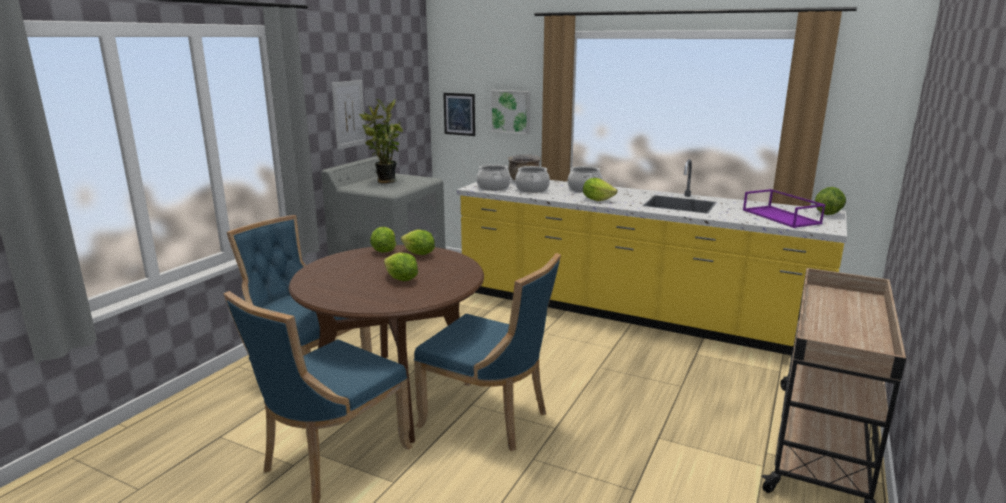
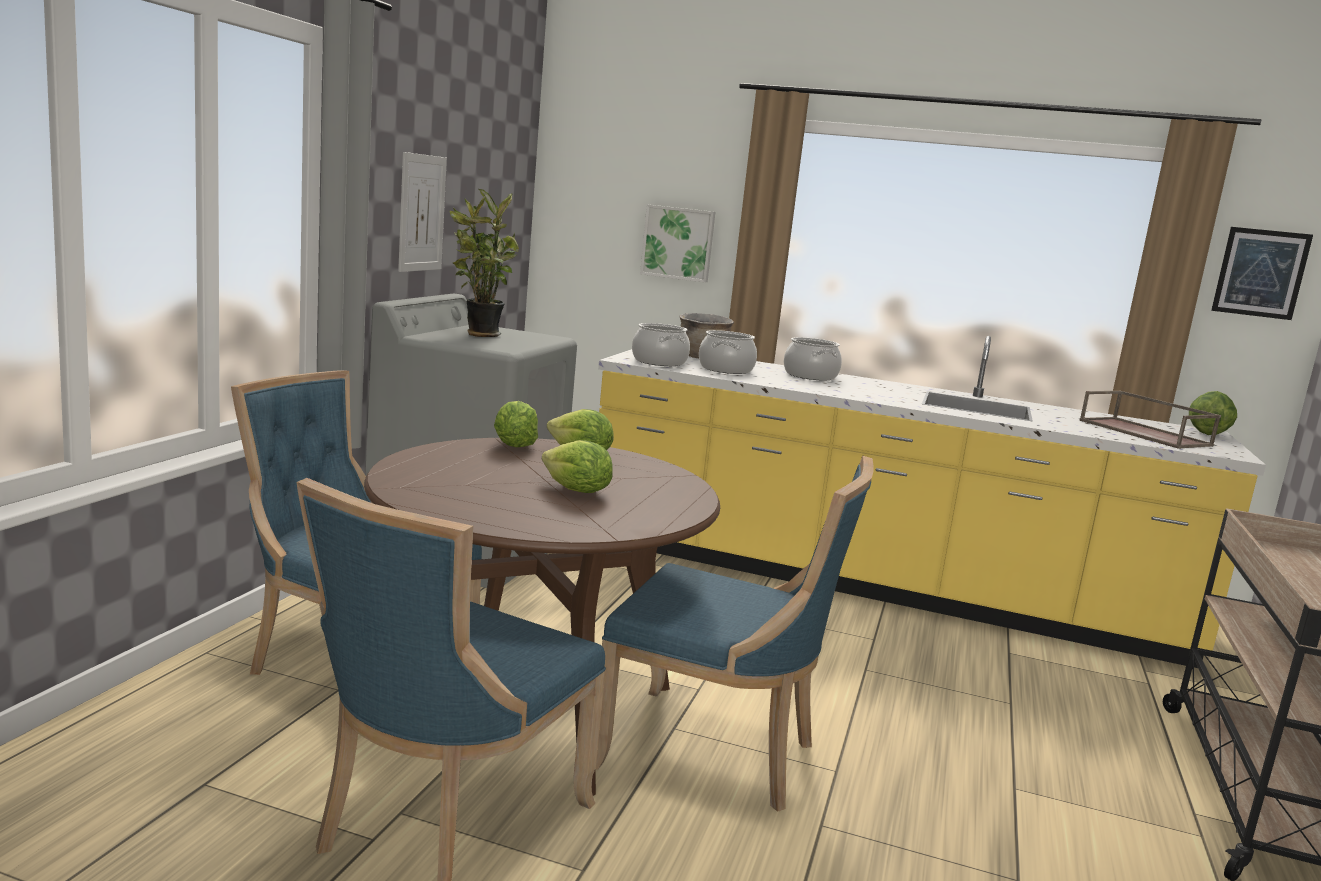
camera: 10 degrees left, 5 degrees down
picture [443,93,475,136] -> picture moved to [1211,227,1313,320]
lettuce [583,178,618,201] -> none
purple tray [743,189,825,228] -> brown tray [1079,391,1221,449]

